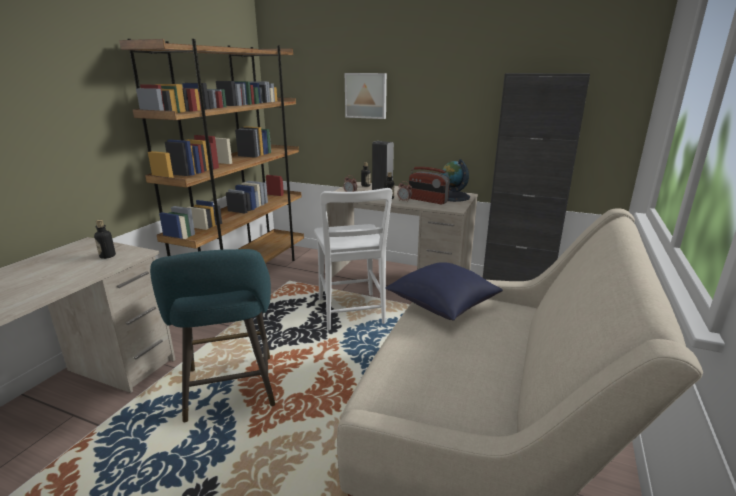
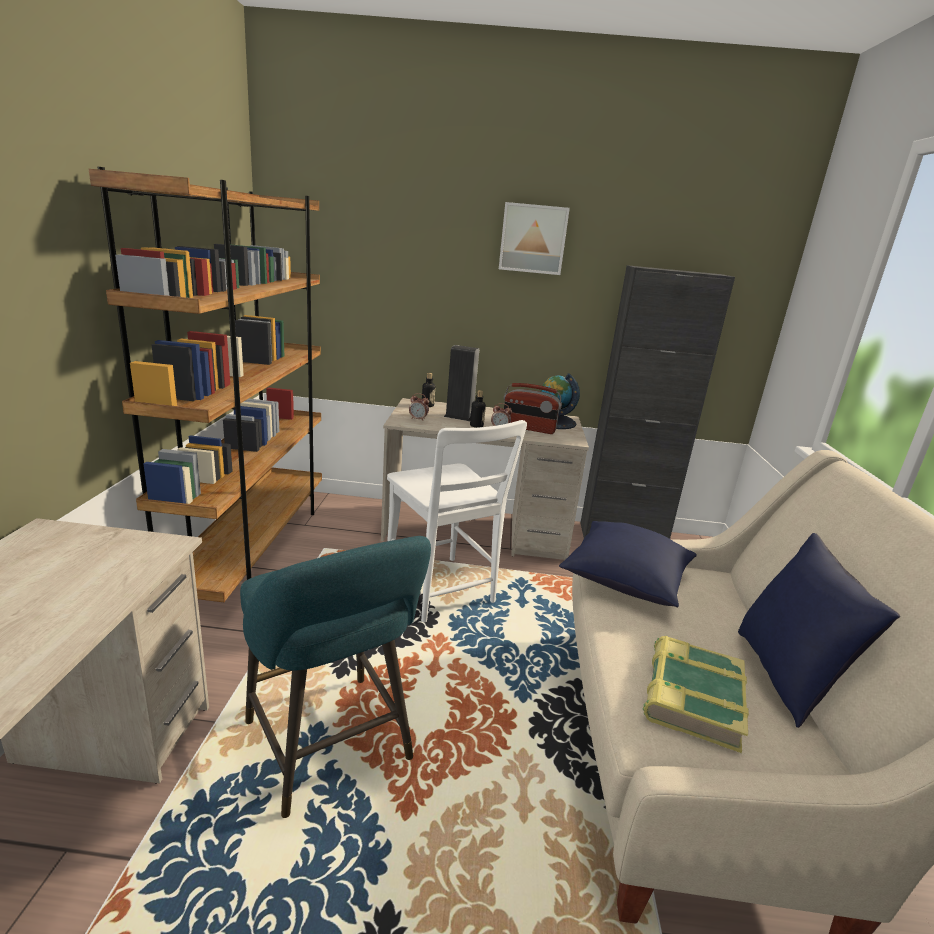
camera: 20 degrees left, 0 degrees up
bottle [94,220,116,259] -> none
picture [345,73,387,119] -> picture moved to [499,202,570,275]
none -> book [643,636,749,753]
none -> blue pillow [738,533,900,728]

